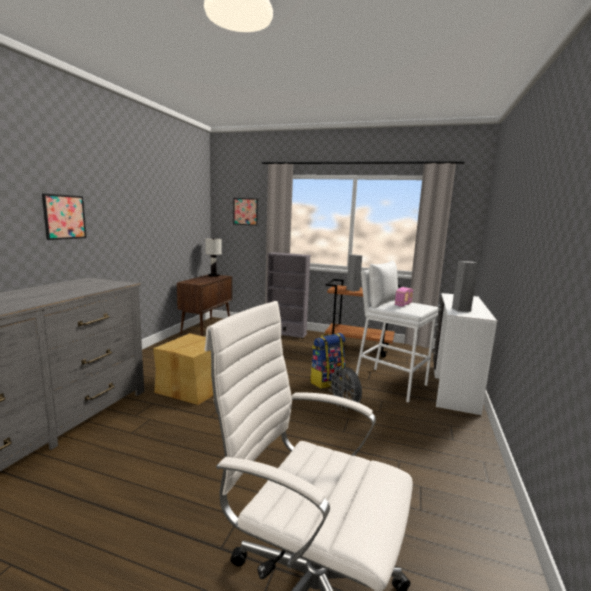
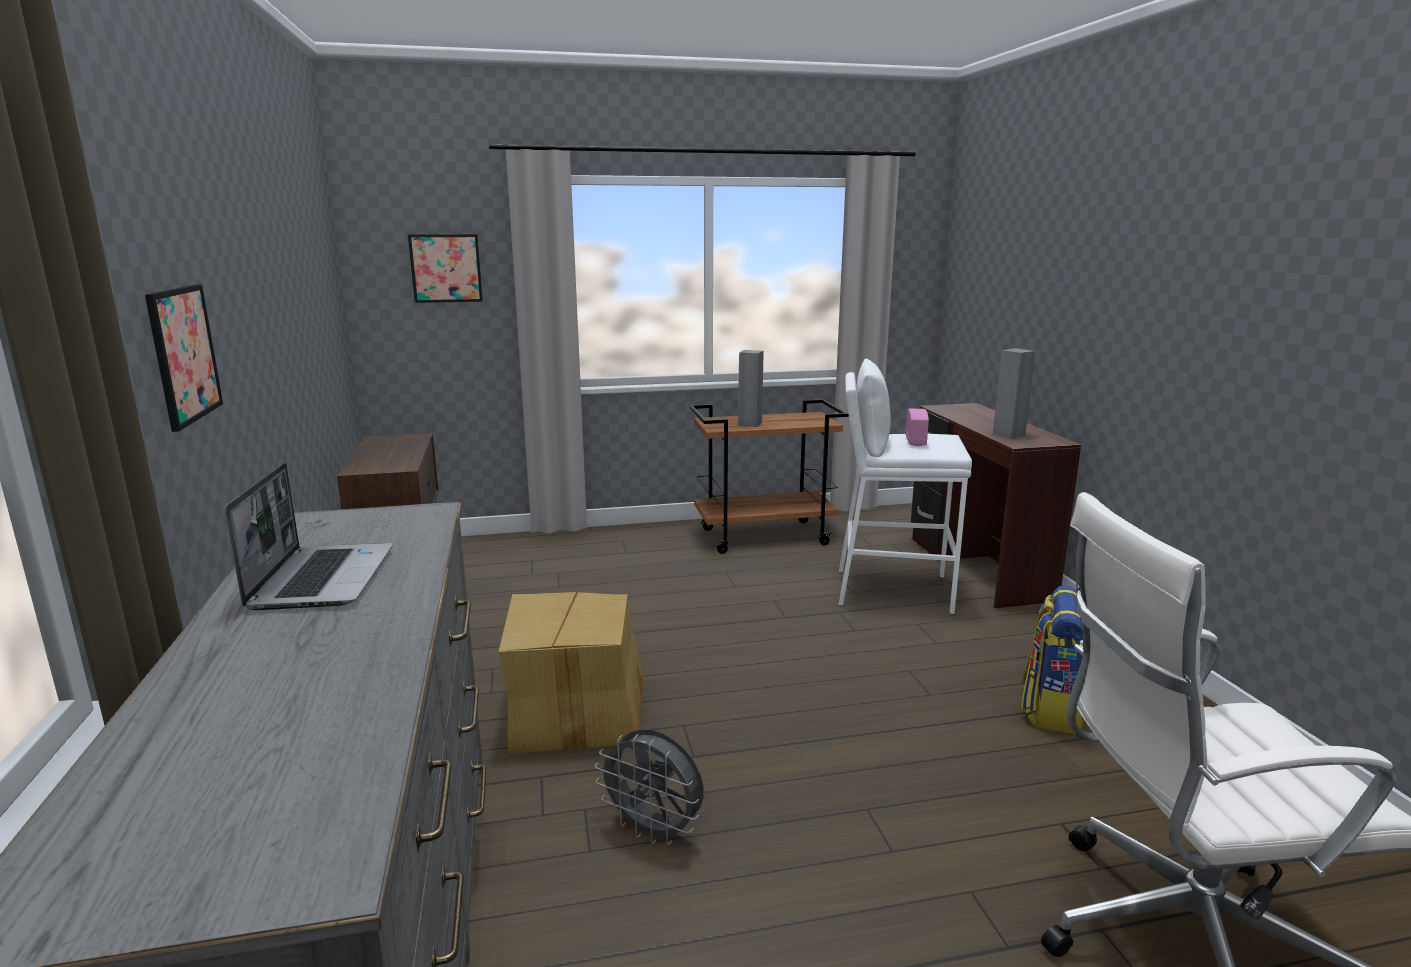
camera: 30 degrees left, 5 degrees up
white table lamp [205,238,222,277] -> none
grey bookcase [267,252,311,338] -> none
backpack [310,333,345,389] -> backpack moved to [1021,586,1084,734]
grey fan [328,366,362,411] -> grey fan moved to [595,729,704,845]
white desk [432,293,497,415] -> brown desk [911,403,1081,609]
none -> laptop [225,463,393,610]

